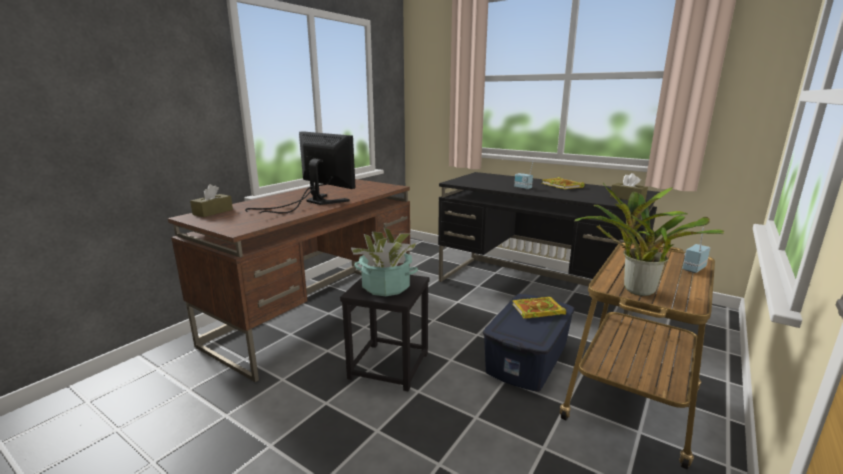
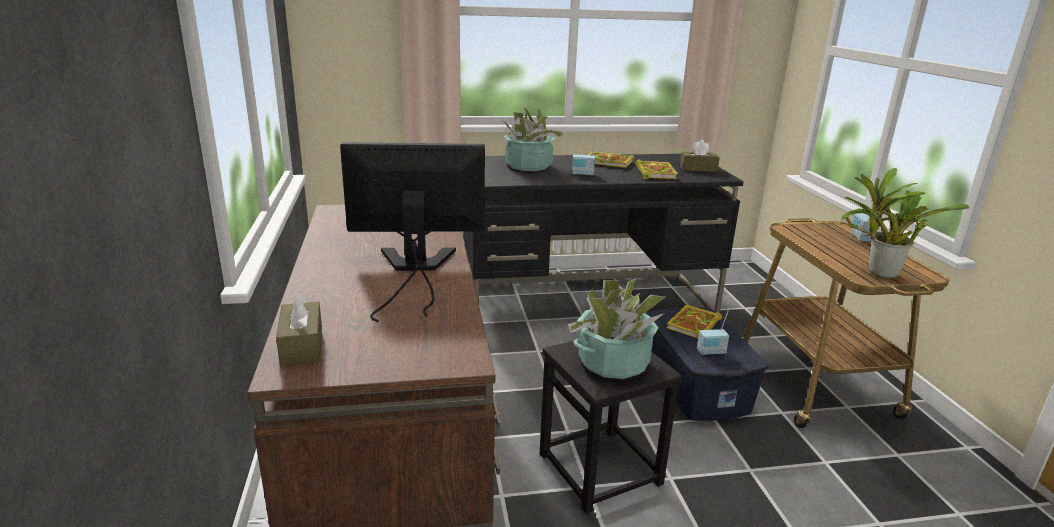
camera: 45 degrees left, 5 degrees up
none -> potted plant [502,108,568,171]
none -> book [635,159,678,179]
none -> radio [697,308,729,355]

